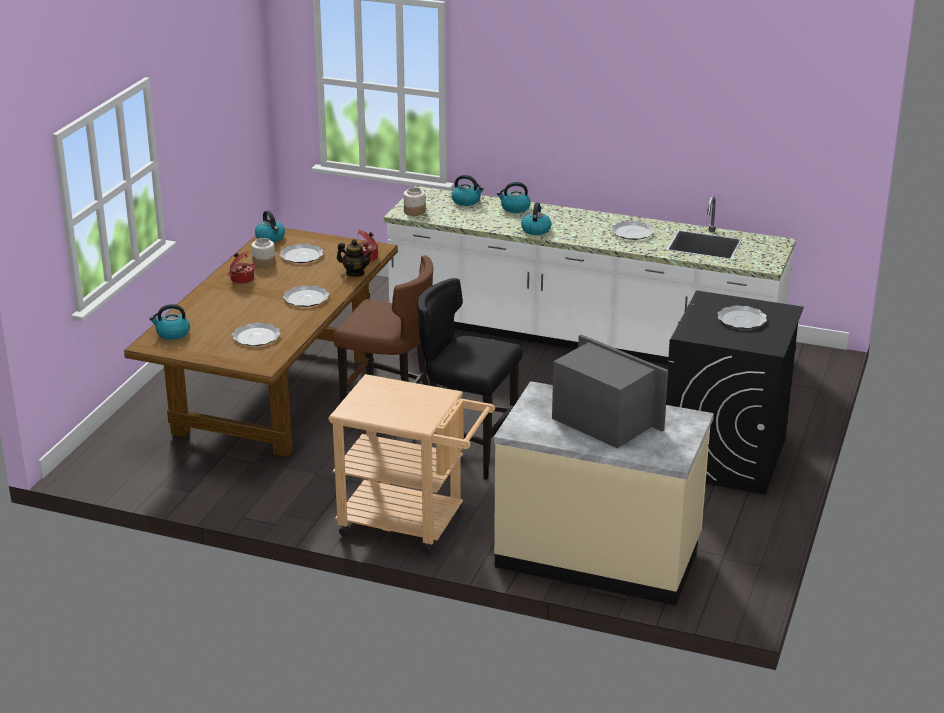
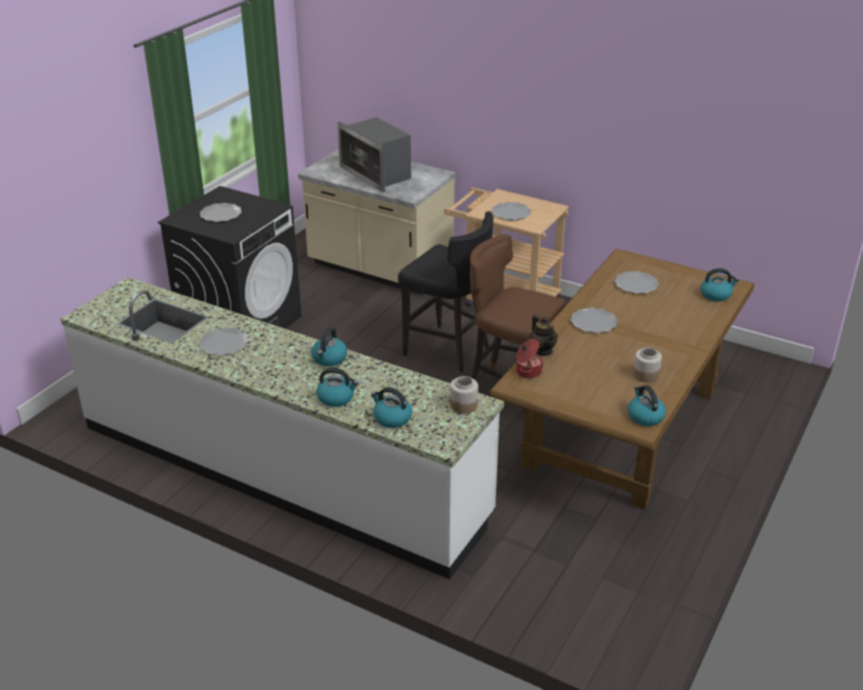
camera: 170 degrees left, 5 degrees up
cooking pot [228,250,256,284] -> none
plate [280,244,324,263] -> plate moved to [492,202,531,221]
teapot [337,239,372,277] -> teapot turned 150 degrees counterclockwise [529,314,558,356]

